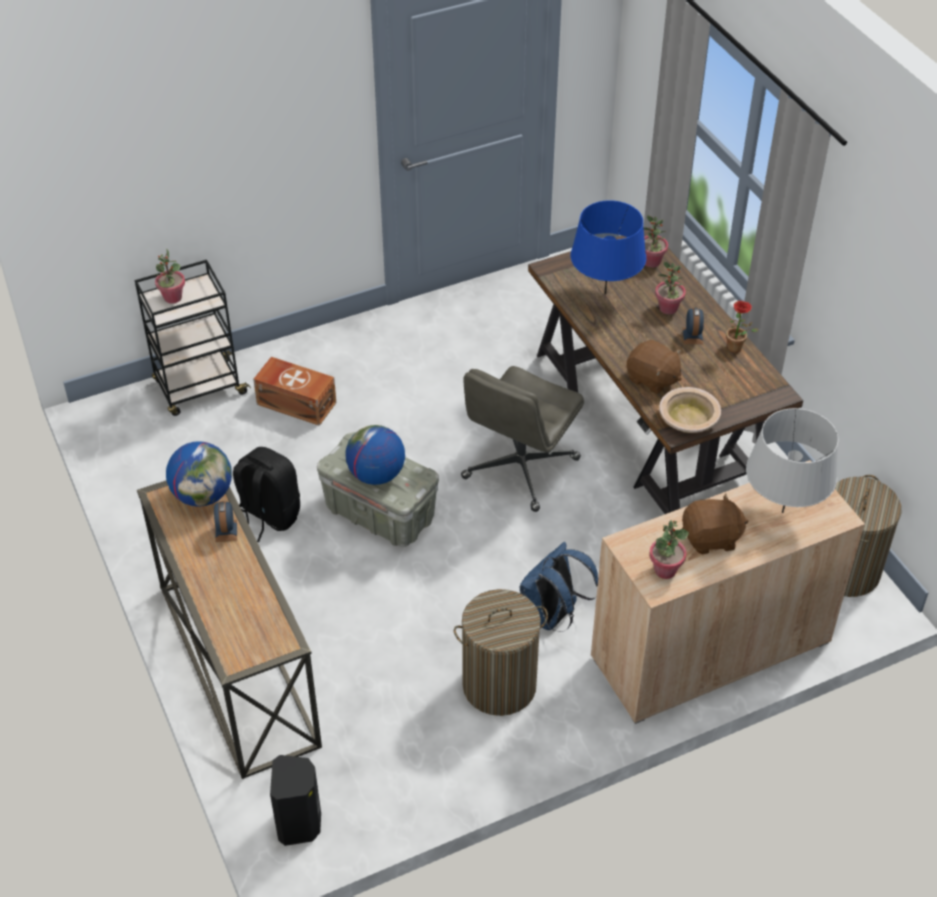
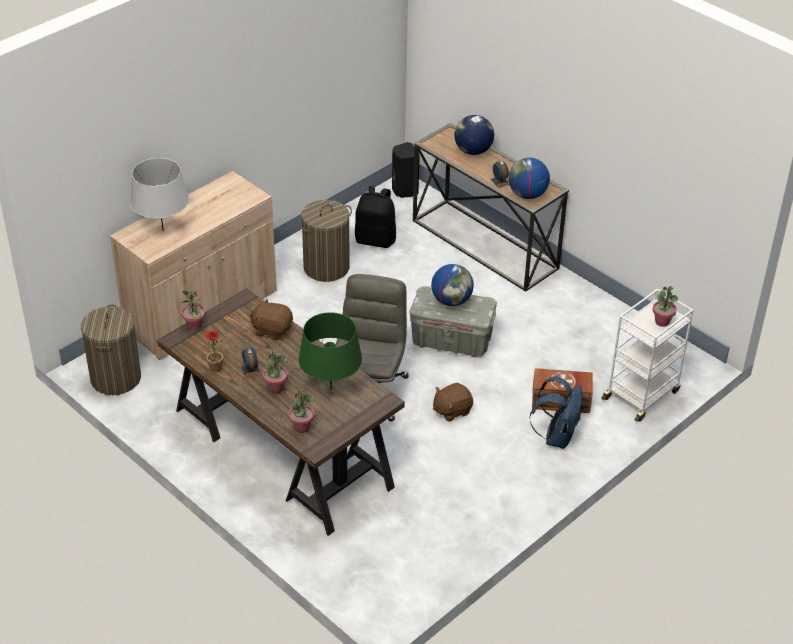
camera: 160 degrees right, 5 degrees down
black cart [135,260,251,416] -> white cart [601,289,693,422]
black backpack [233,447,300,542] -> black backpack moved to [355,186,396,248]
blue backpack [520,542,598,632] -> blue backpack moved to [529,376,582,449]
blue table lamp [571,200,646,295] -> green table lamp [298,312,362,389]
potted plant [649,520,689,579] -> potted plant moved to [181,290,206,331]
beige bowl [659,387,721,433] -> none
brown plush toy [682,493,748,554] -> brown plush toy moved to [433,383,473,422]
none -> globe [454,115,494,155]

